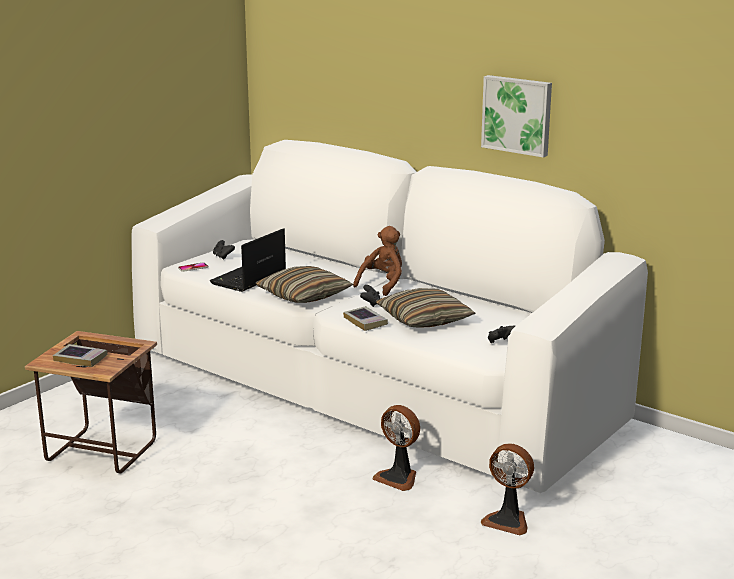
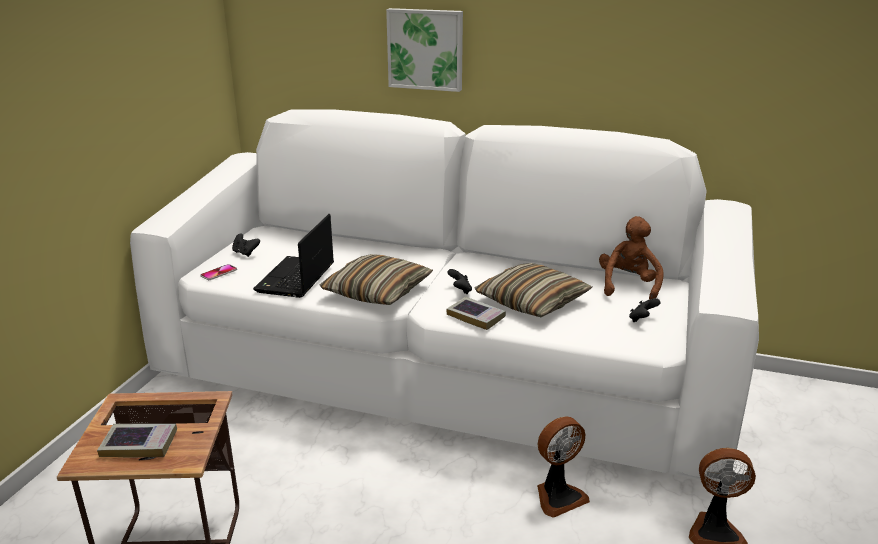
camera: 20 degrees left, 5 degrees up
brown plush toy [353,226,402,296] -> brown plush toy moved to [599,216,664,300]
fan [373,405,420,491] -> fan turned 45 degrees counterclockwise [537,417,590,518]
picture [481,75,552,157] -> picture moved to [386,8,463,92]

